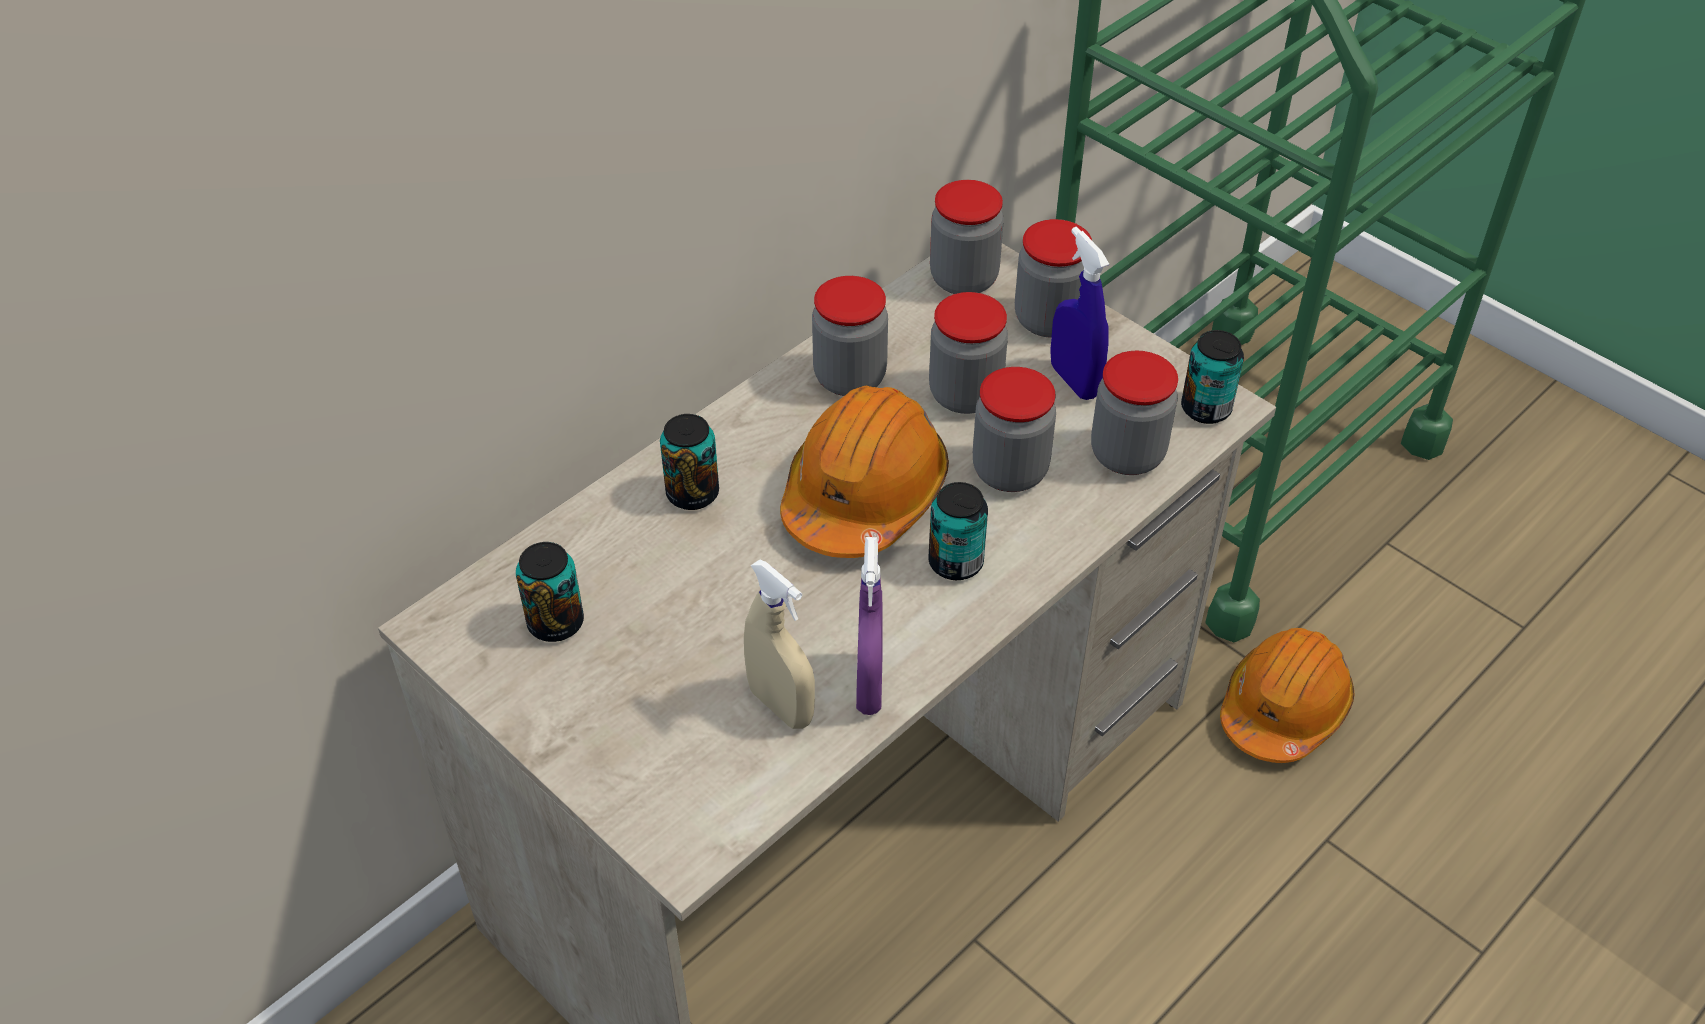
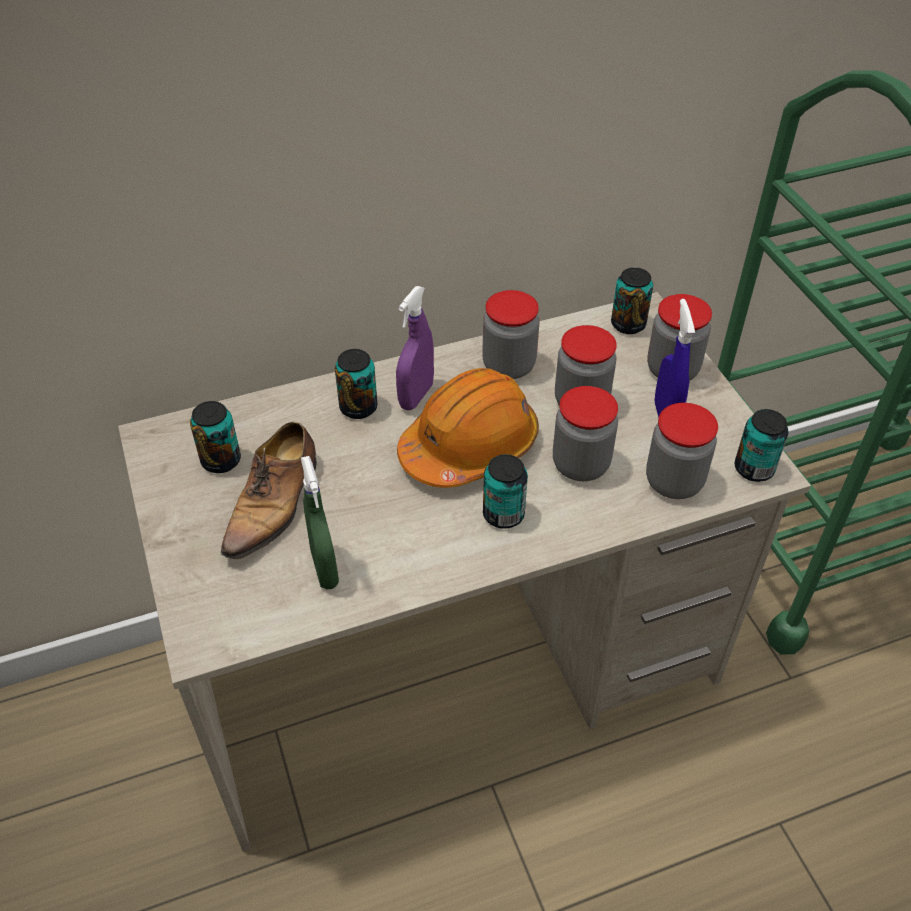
camera: 25 degrees right, 0 degrees up
beige spray bottle [744,559,815,729] -> green spray bottle [301,456,339,590]
purple spray bottle [856,537,882,715] -> purple spray bottle moved to [396,286,434,410]
jar [930,180,1004,294] -> can [611,267,653,334]
orange hard hat [1220,628,1355,763] -> none
none -> shoe [221,422,317,559]

